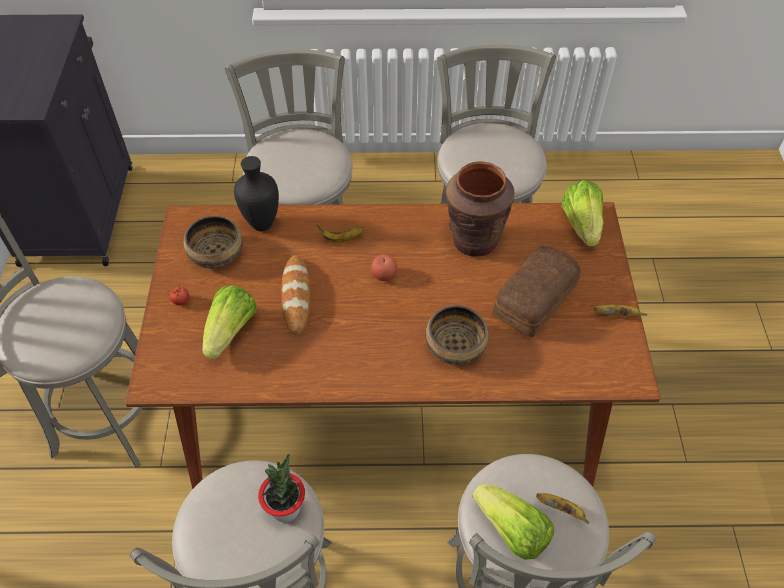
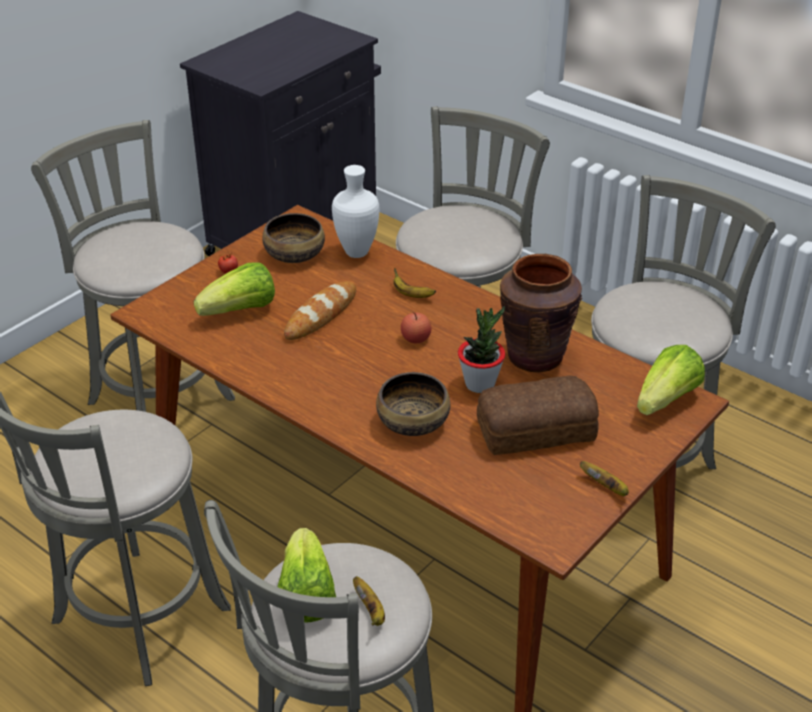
camera: 40 degrees right, 15 degrees down
black vase [234,156,279,231] -> white vase [332,165,380,258]
potted plant [258,454,305,522] -> potted plant moved to [458,306,505,393]

